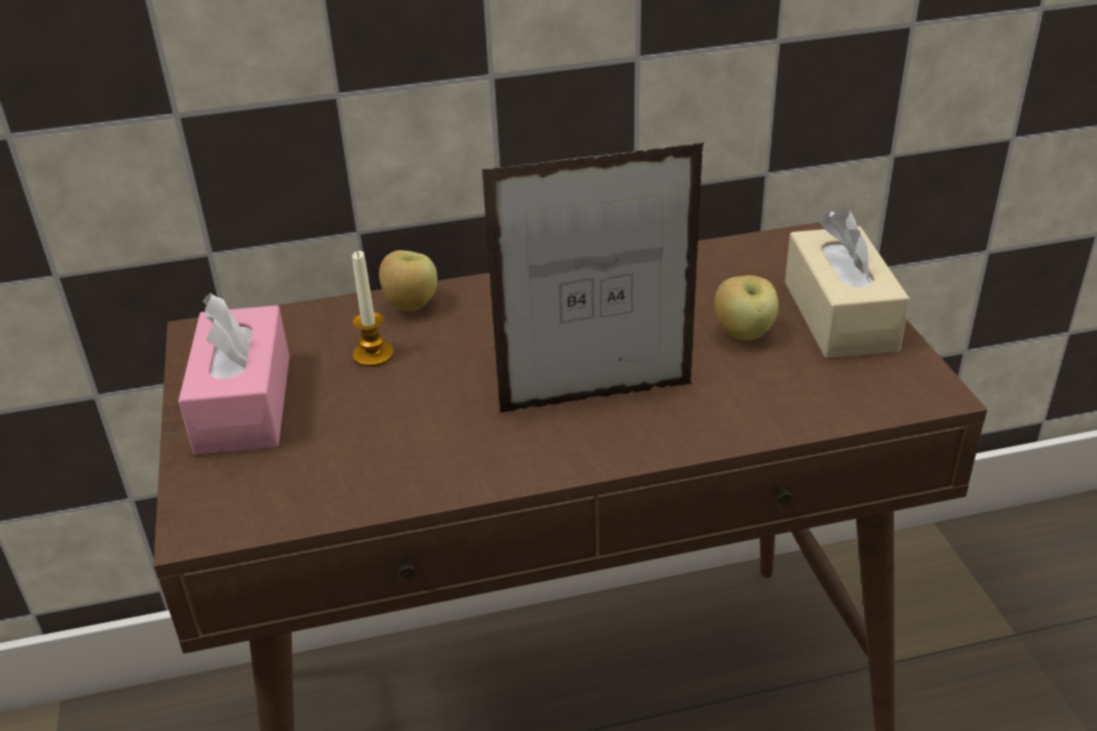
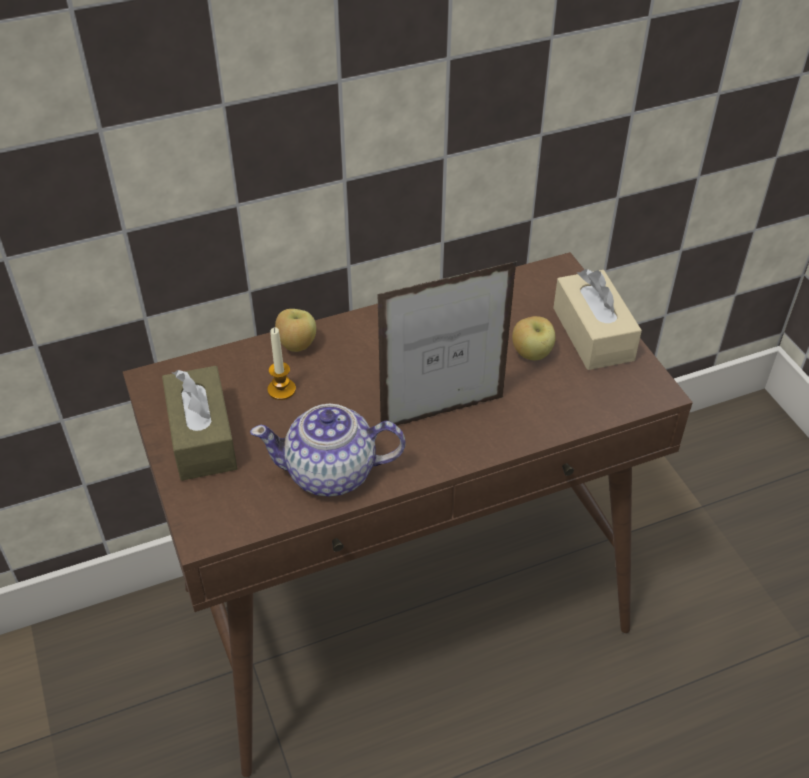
camera: 10 degrees left, 10 degrees up
pink tissue box [178,293,290,455] -> brown tissue box [162,366,238,481]
none -> teapot [250,404,405,497]

